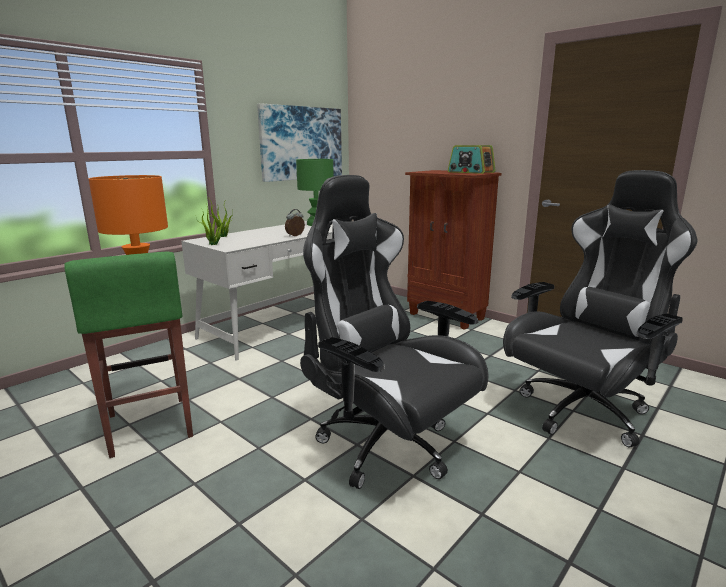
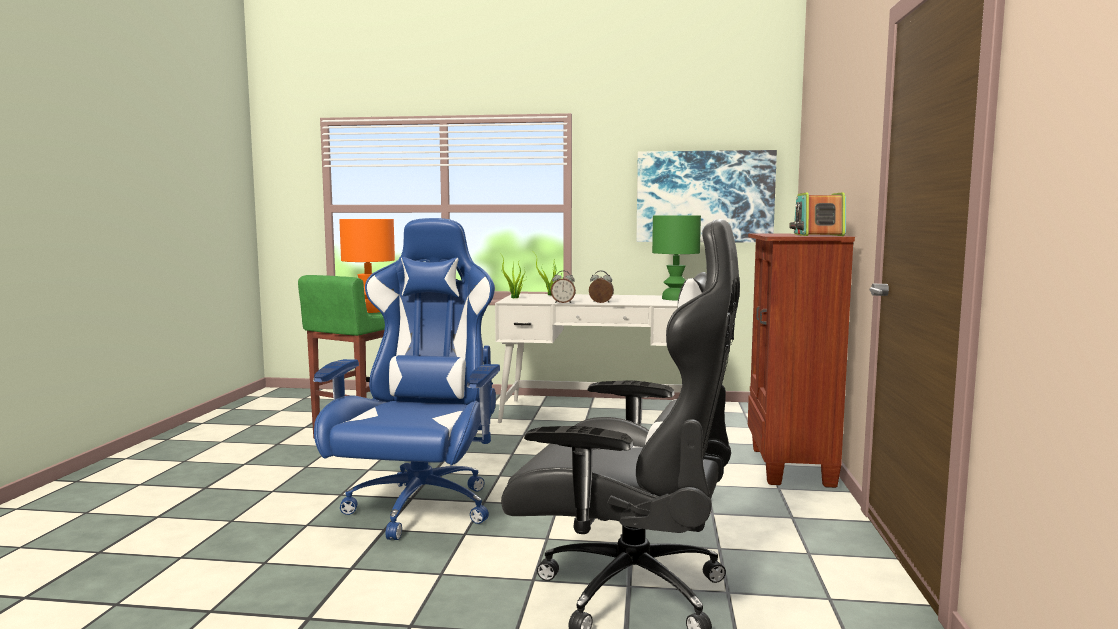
camera: 55 degrees right, 10 degrees down
black office chair [300,175,488,489] -> blue office chair [313,218,500,540]
none -> alarm clock [551,271,576,303]

